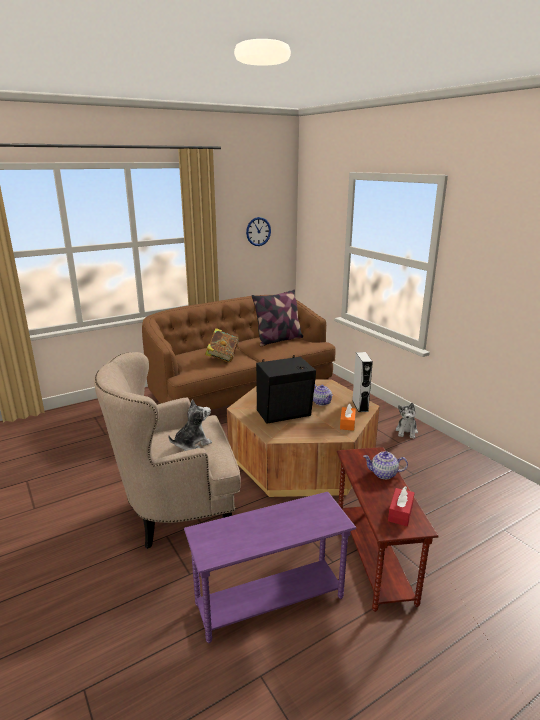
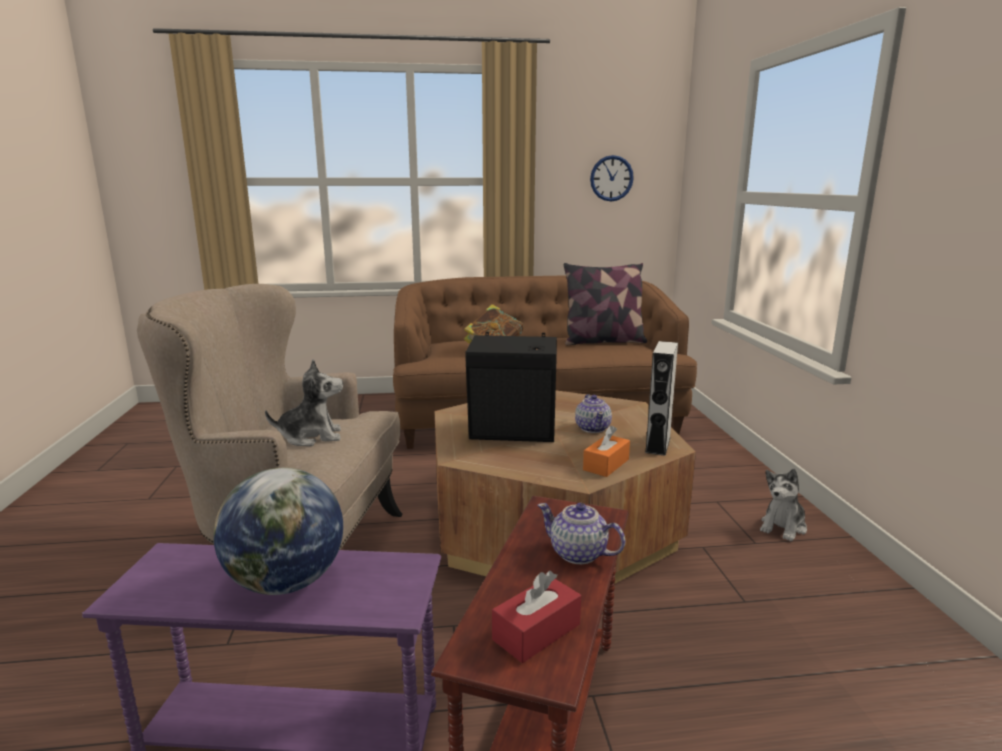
camera: 25 degrees right, 5 degrees down
none -> globe [213,468,343,595]

